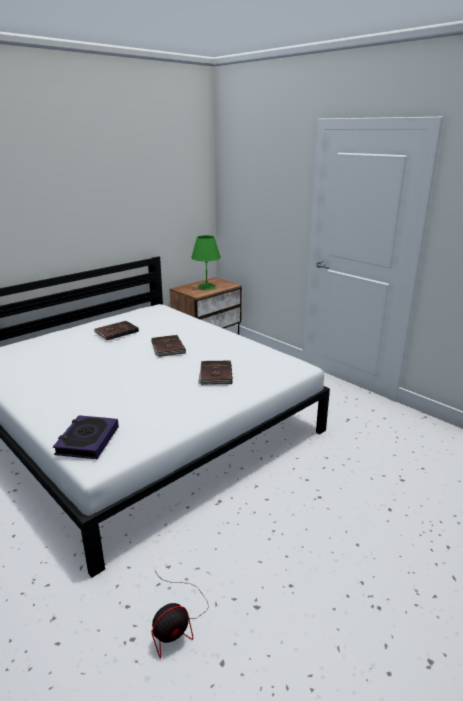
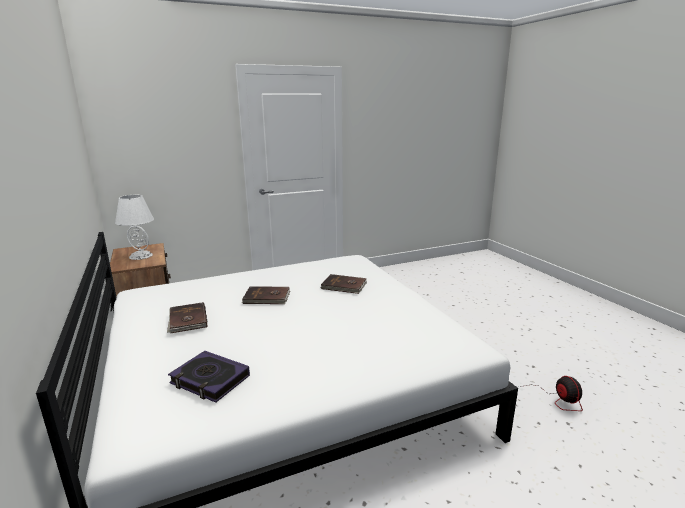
camera: 70 degrees left, 5 degrees down
book [53,415,119,459] -> book moved to [168,351,250,403]
green table lamp [191,235,221,290] -> white table lamp [115,195,154,260]

